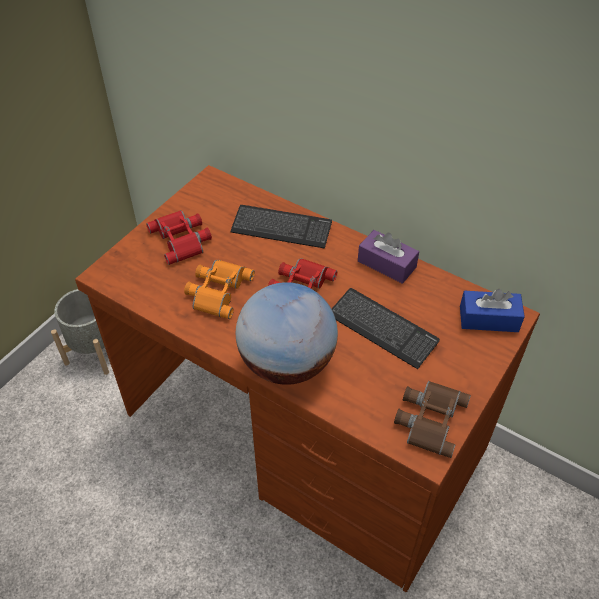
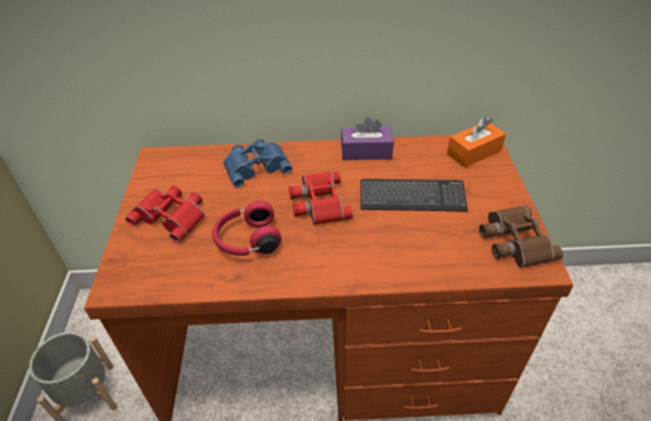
camera: 35 degrees left, 5 degrees down
orange binoculars [184,260,255,319] -> red headphones [212,201,282,256]
keyboard [231,205,332,249] -> blue binoculars [223,139,292,187]
globe [236,282,338,385] -> none
blue tissue box [460,289,525,332] -> orange tissue box [447,117,506,168]

